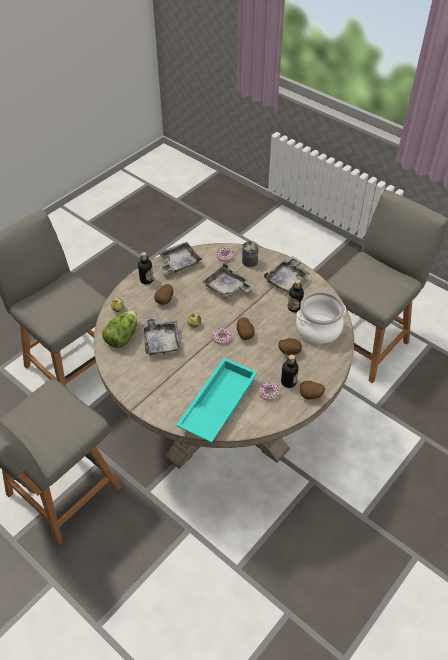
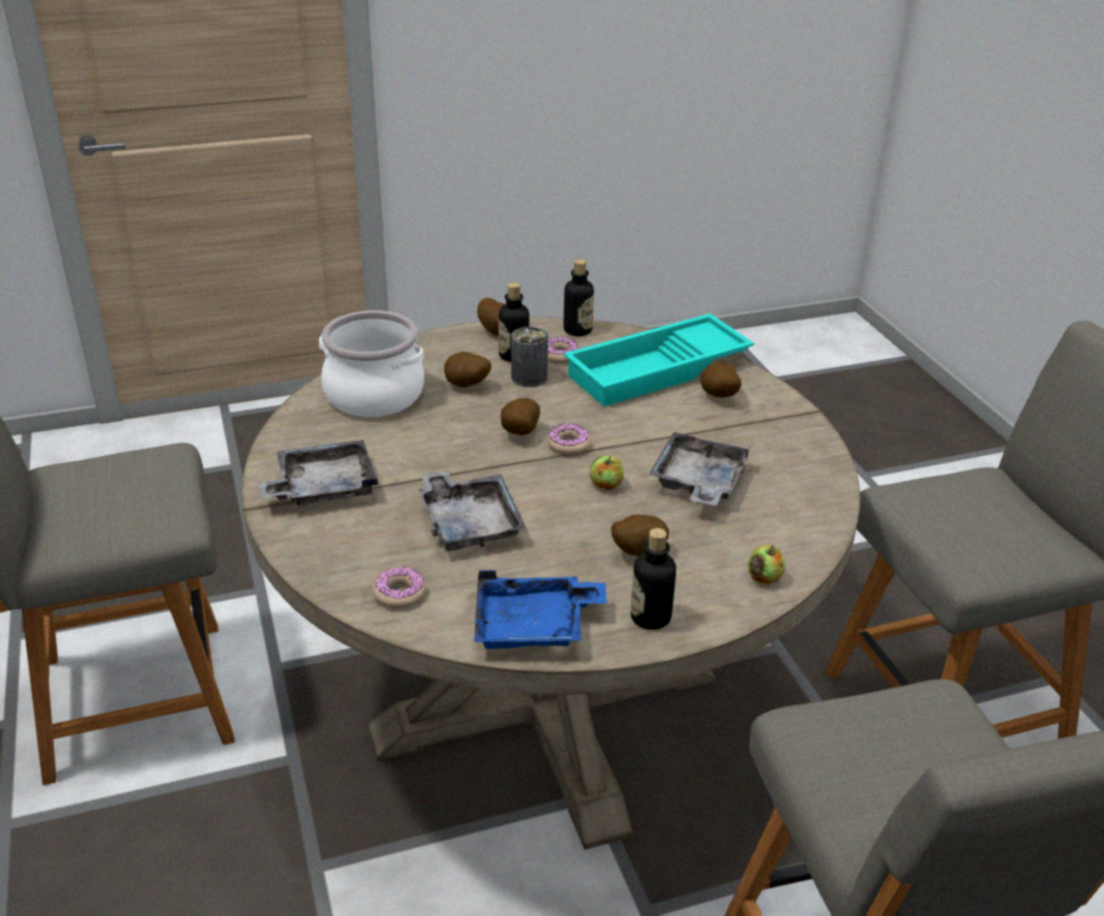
camera: 150 degrees left, 15 degrees down
lettuce [102,310,137,348] -> none
grey tray [158,242,202,273] -> blue tray [474,570,607,649]
can [242,241,258,267] -> can moved to [511,327,548,387]
bottle [288,280,304,312] -> bottle moved to [563,259,594,336]
none -> potato [700,362,741,398]

